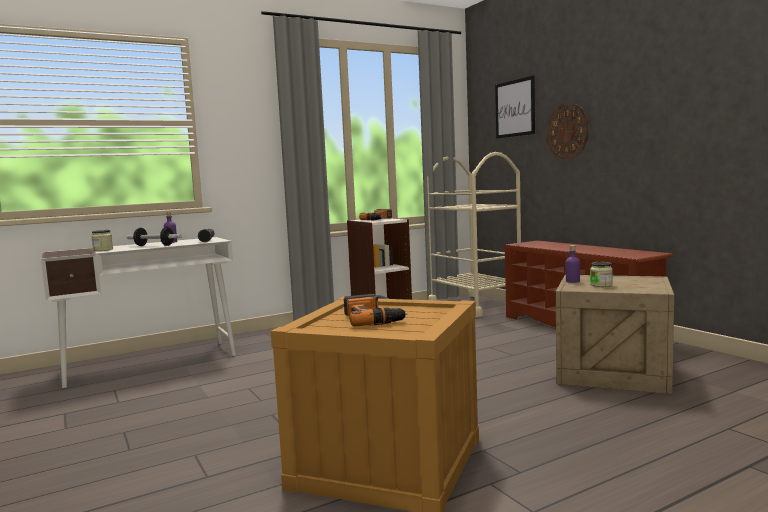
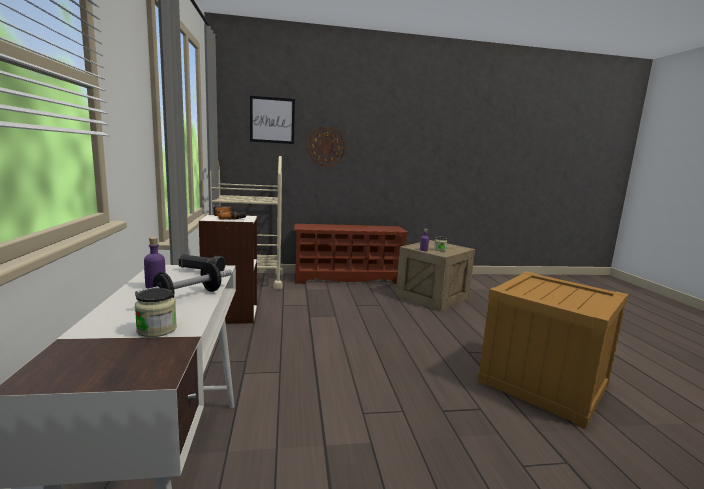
camera: 70 degrees left, 5 degrees up
power drill [344,294,408,326] -> none

